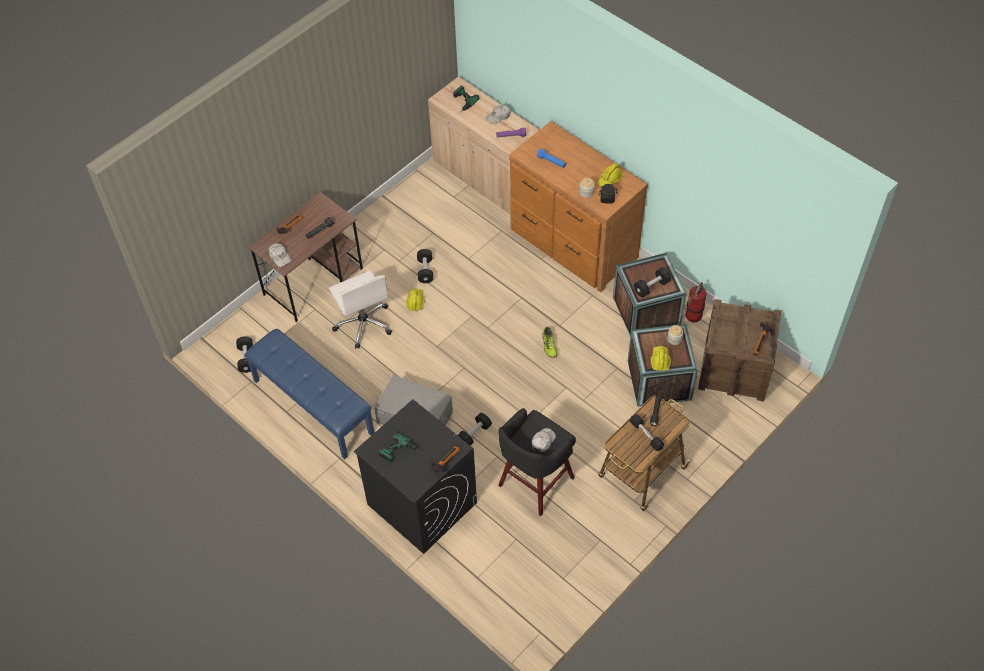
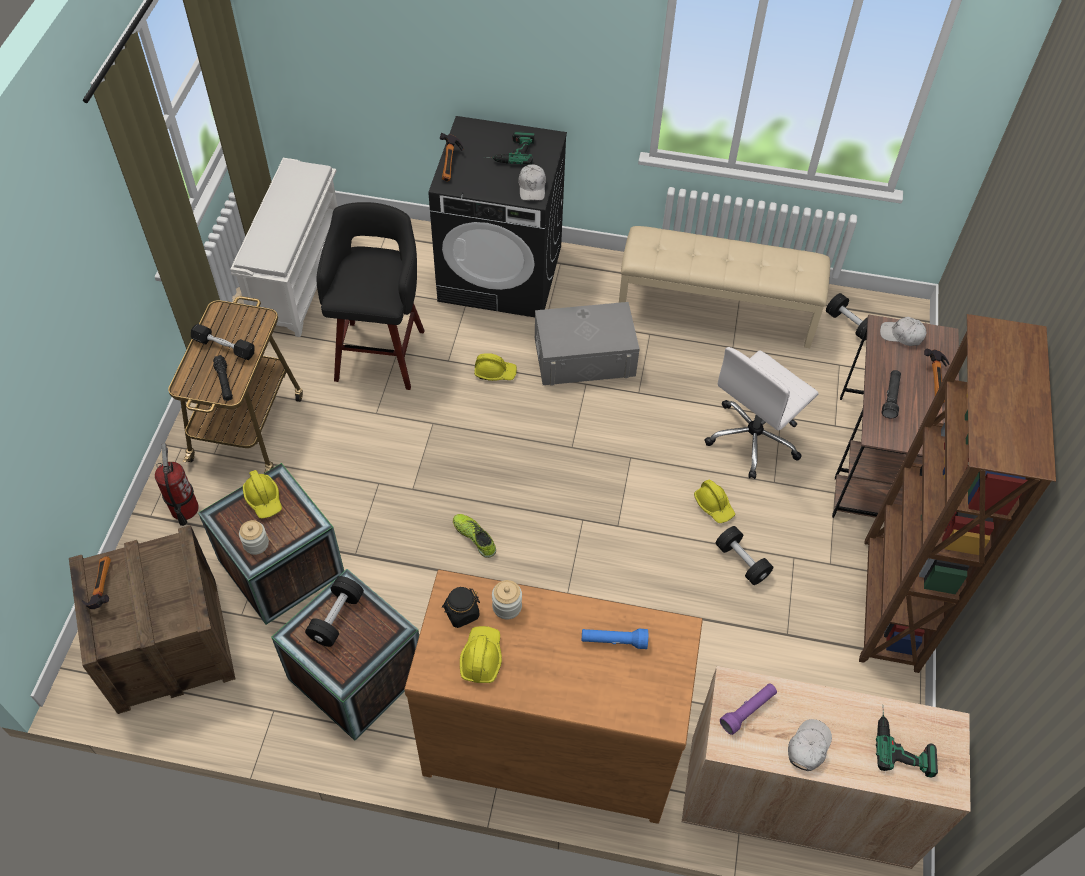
camera: 145 degrees right, 0 degrees up
blue bench [244,329,374,459] -> beige bench [619,226,830,348]
white office chair [329,270,392,349] -> white office chair turned 75 degrees counterclockwise [704,347,819,479]
black dumbbell [458,413,492,446] -> yellow hard hat [474,353,517,381]
white cap [532,428,556,453] -> white cap moved to [518,164,546,201]
fire extinguisher [686,282,707,322] -> fire extinguisher moved to [155,443,199,526]
none -> white shoe rack [230,158,337,337]
none -> brown bookcase [859,314,1056,673]

